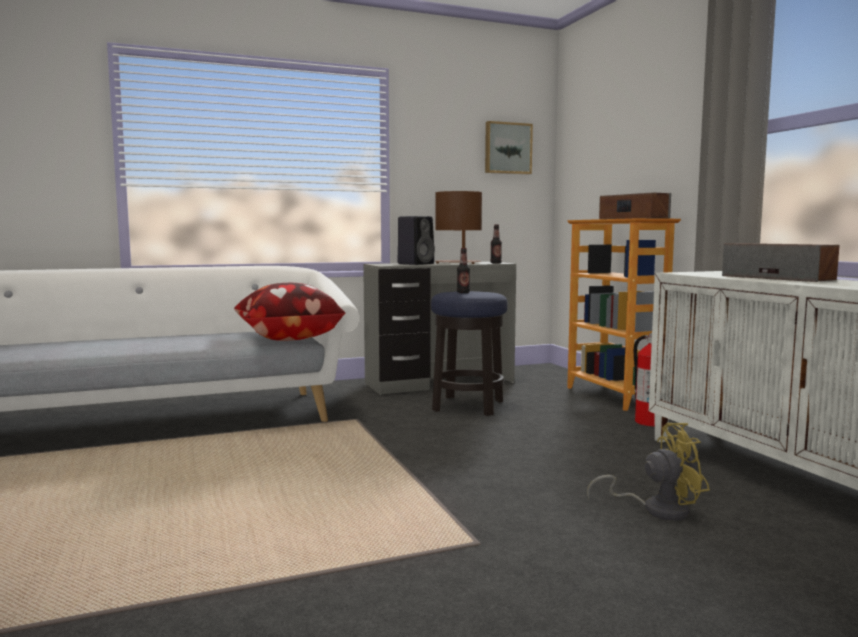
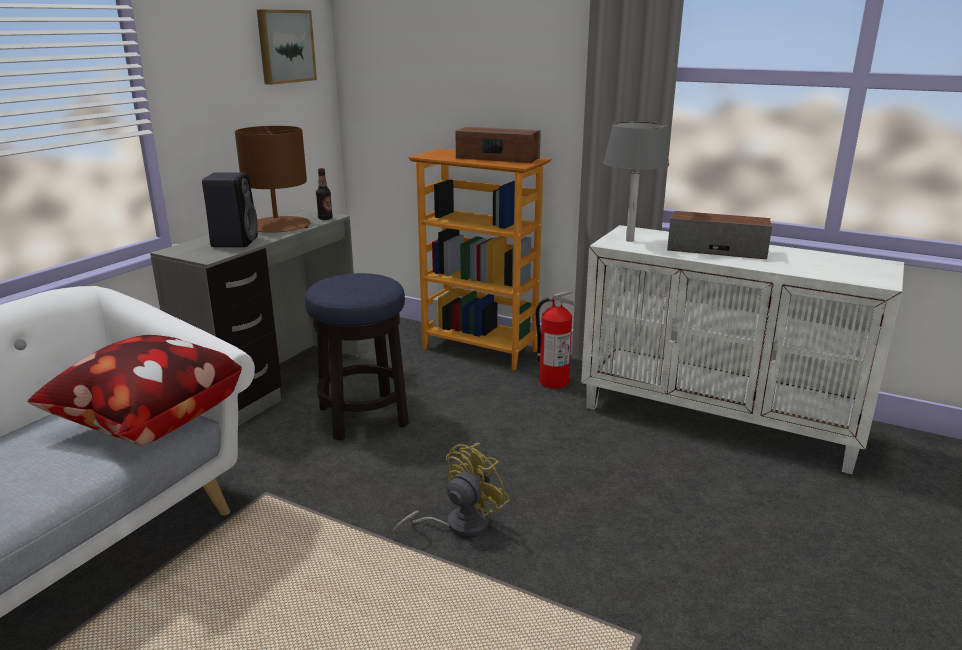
camera: 40 degrees left, 15 degrees up
bottle [457,248,470,293] -> none
yellow fan [587,423,710,521] -> yellow fan moved to [392,443,510,539]
none -> grey table lamp [603,122,669,242]

